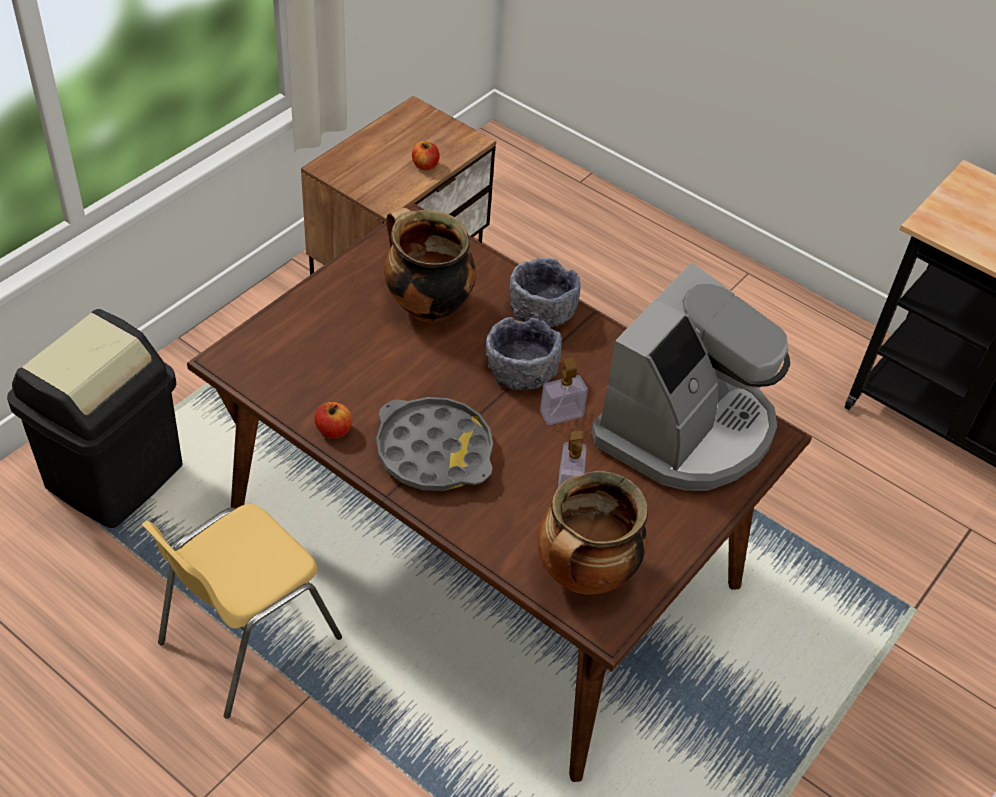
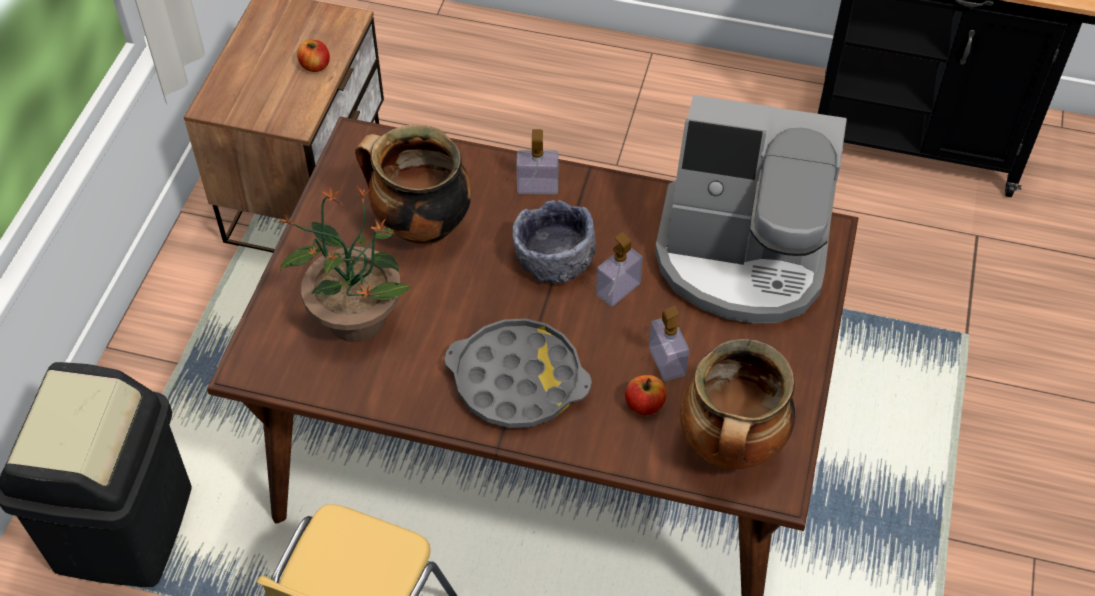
camera: 20 degrees left, 5 degrees up
apple [315,402,352,438] -> apple moved to [625,375,667,415]
grey bowl [509,258,581,327] -> soap dispenser [517,129,559,194]
coffee machine [591,262,790,491] -> coffee machine turned 90 degrees clockwise [655,95,847,323]
none -> potted plant [277,187,411,342]

